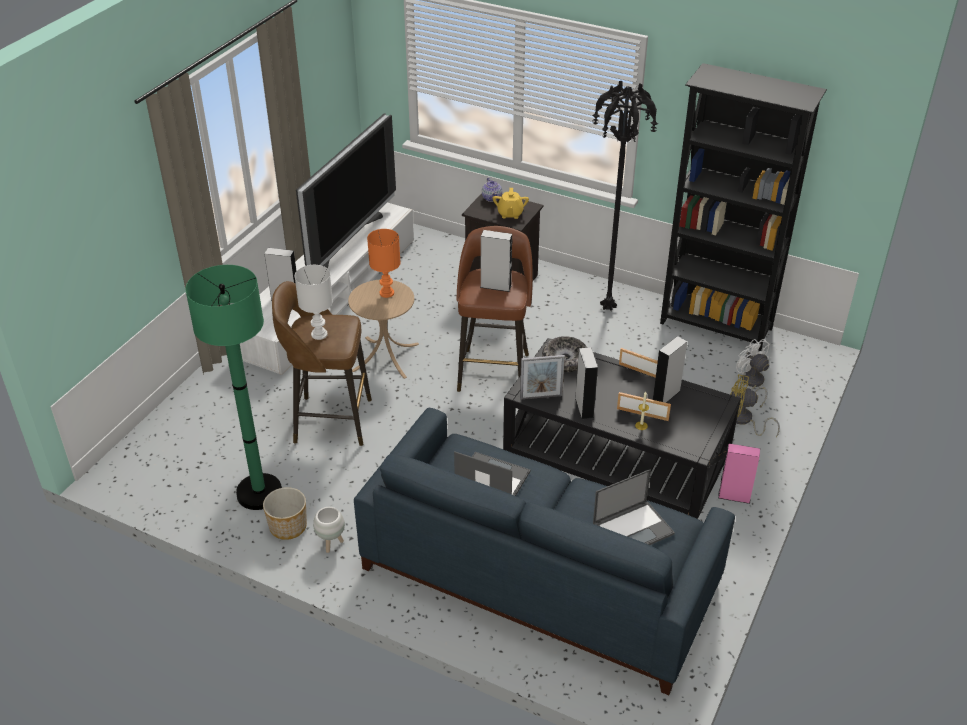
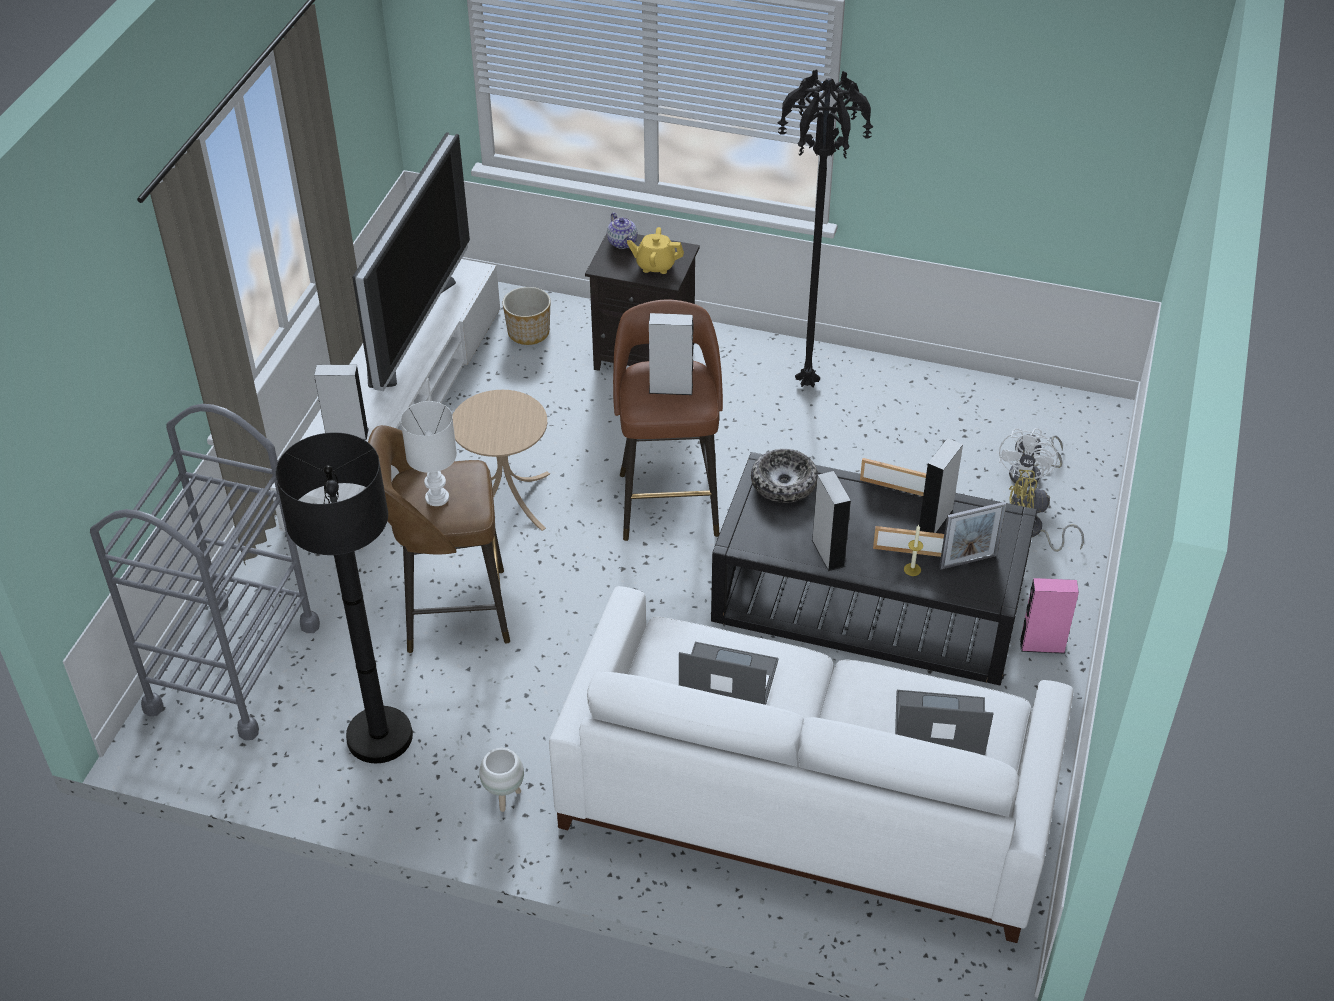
camera: 10 degrees left, 5 degrees up
green floor lamp [185,265,282,510] -> black floor lamp [275,432,413,763]
planter [263,487,307,540] -> planter moved to [503,287,550,345]
blue sofa [354,408,735,695] -> white sofa [549,586,1073,943]
orange table lamp [367,229,401,298] -> none
yellow teapot [492,188,529,219] -> yellow teapot turned 105 degrees clockwise [627,227,684,274]
picture frame [520,355,565,400] -> picture frame moved to [939,502,1006,570]
laptop [593,469,675,545] -> laptop turned 135 degrees counterclockwise [895,690,994,755]
black bookcase [660,63,827,351] -> none
white fan [736,339,770,407] -> white fan turned 120 degrees counterclockwise [999,428,1063,487]
none -> grey cart [90,404,320,740]

